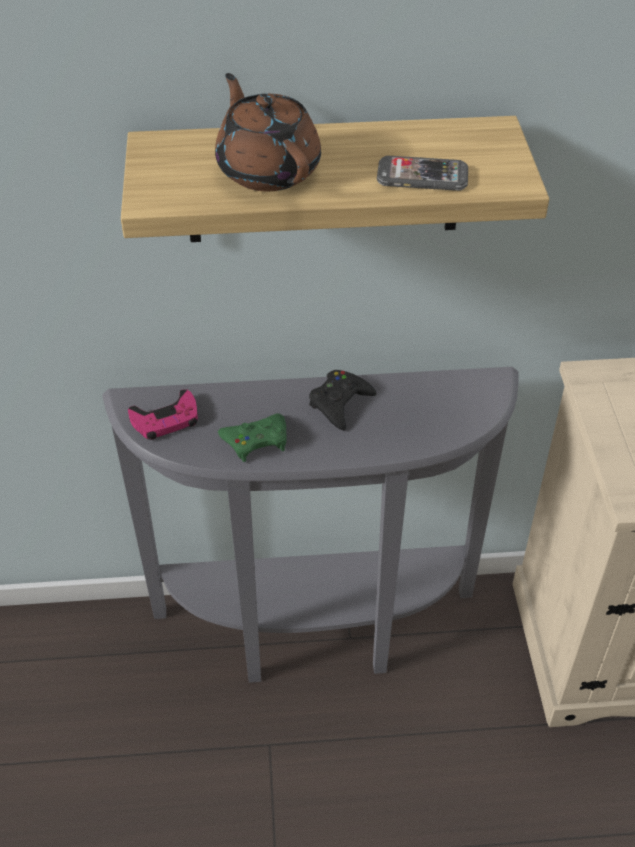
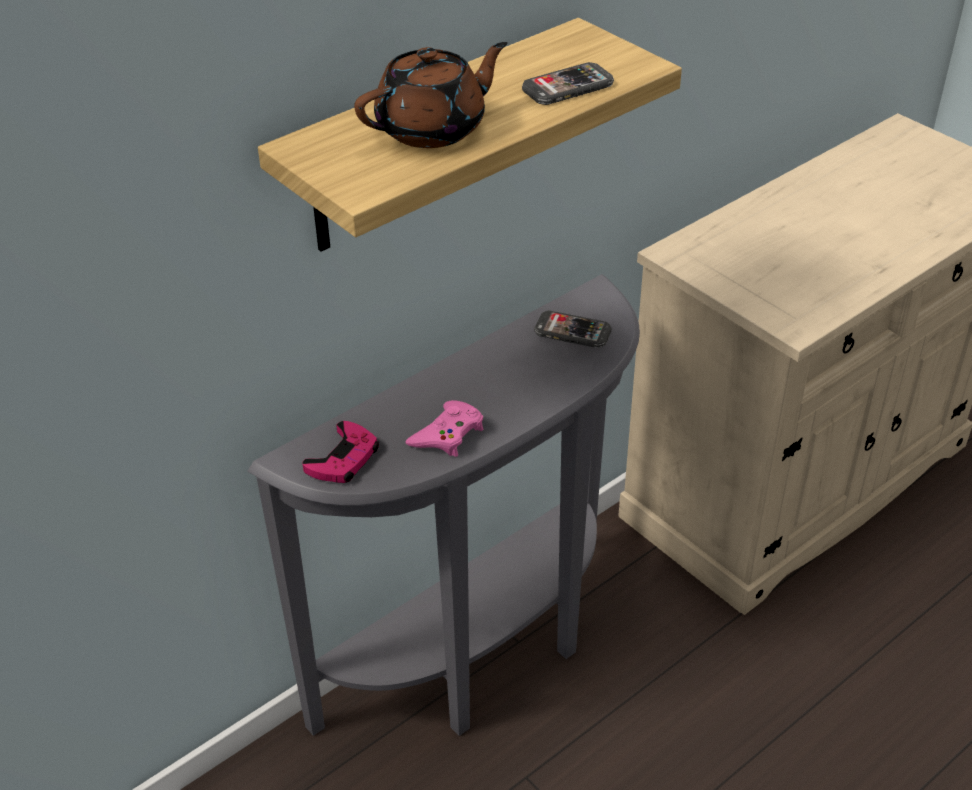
camera: 35 degrees left, 5 degrees down
brown teapot [215,73,321,191] -> brown teapot turned 120 degrees clockwise [354,42,508,148]
green game controller [218,413,287,462] -> pink game controller [406,400,483,457]
black game controller [309,370,377,430] -> none
none -> phone [534,311,612,348]

